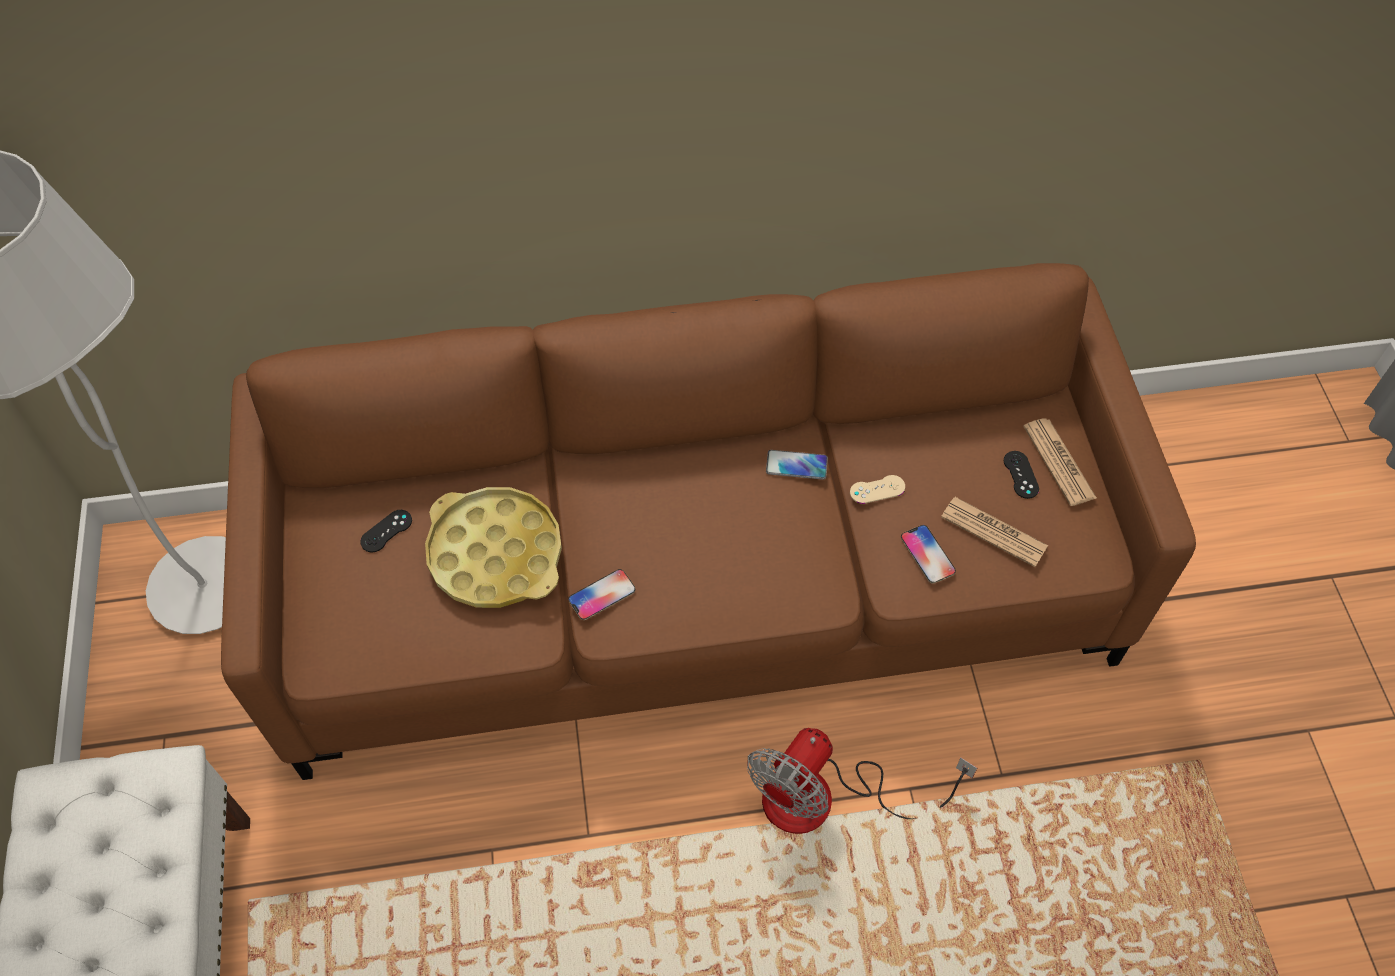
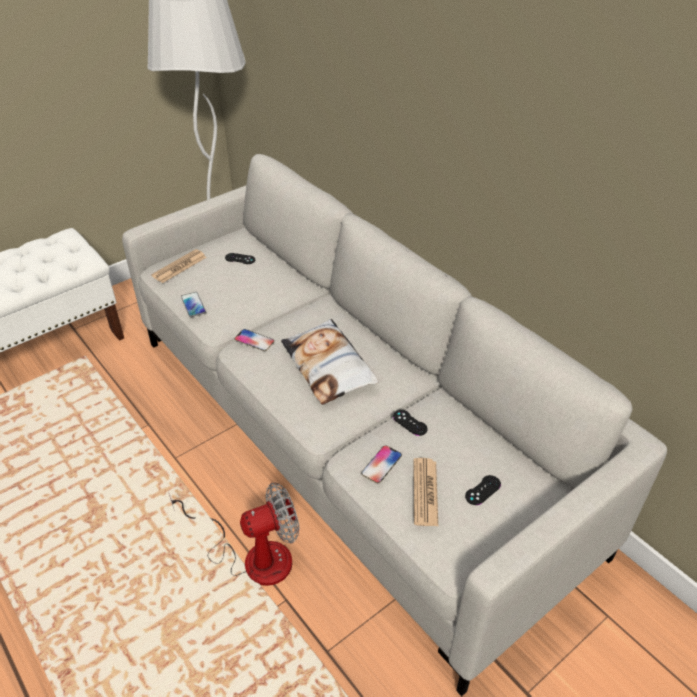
camera: 60 degrees right, 15 degrees down
brown sofa [221,263,1196,780] -> grey sofa [122,154,667,696]
yellow tray [425,487,562,608] -> none
fan [747,728,977,834] -> fan turned 150 degrees clockwise [168,483,299,586]
phone [766,450,828,480] -> phone moved to [181,292,206,317]
beige game controller [850,475,905,504] -> black game controller [393,410,428,436]
newspaper [1023,418,1097,506] -> newspaper moved to [151,249,207,283]
none -> pillow [281,319,378,405]

